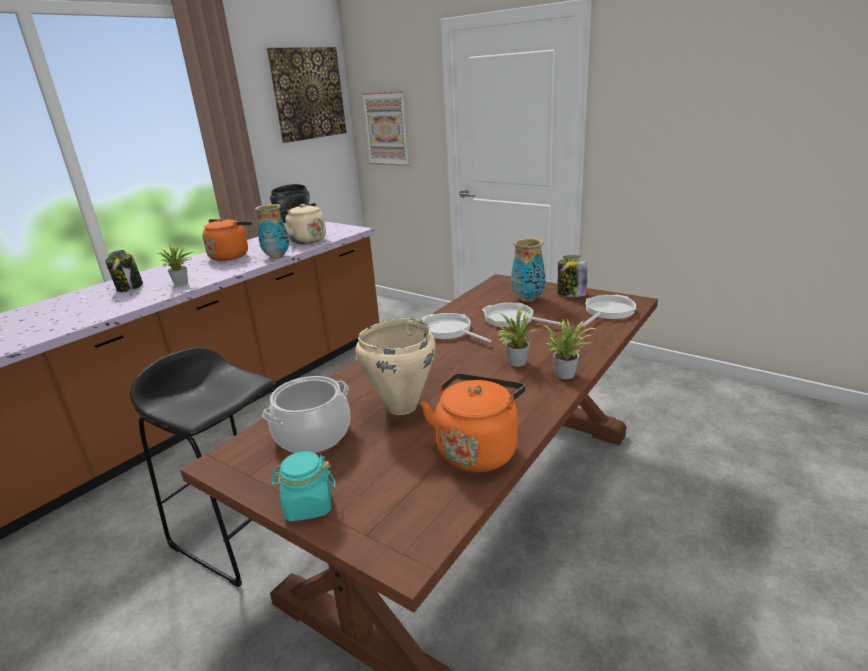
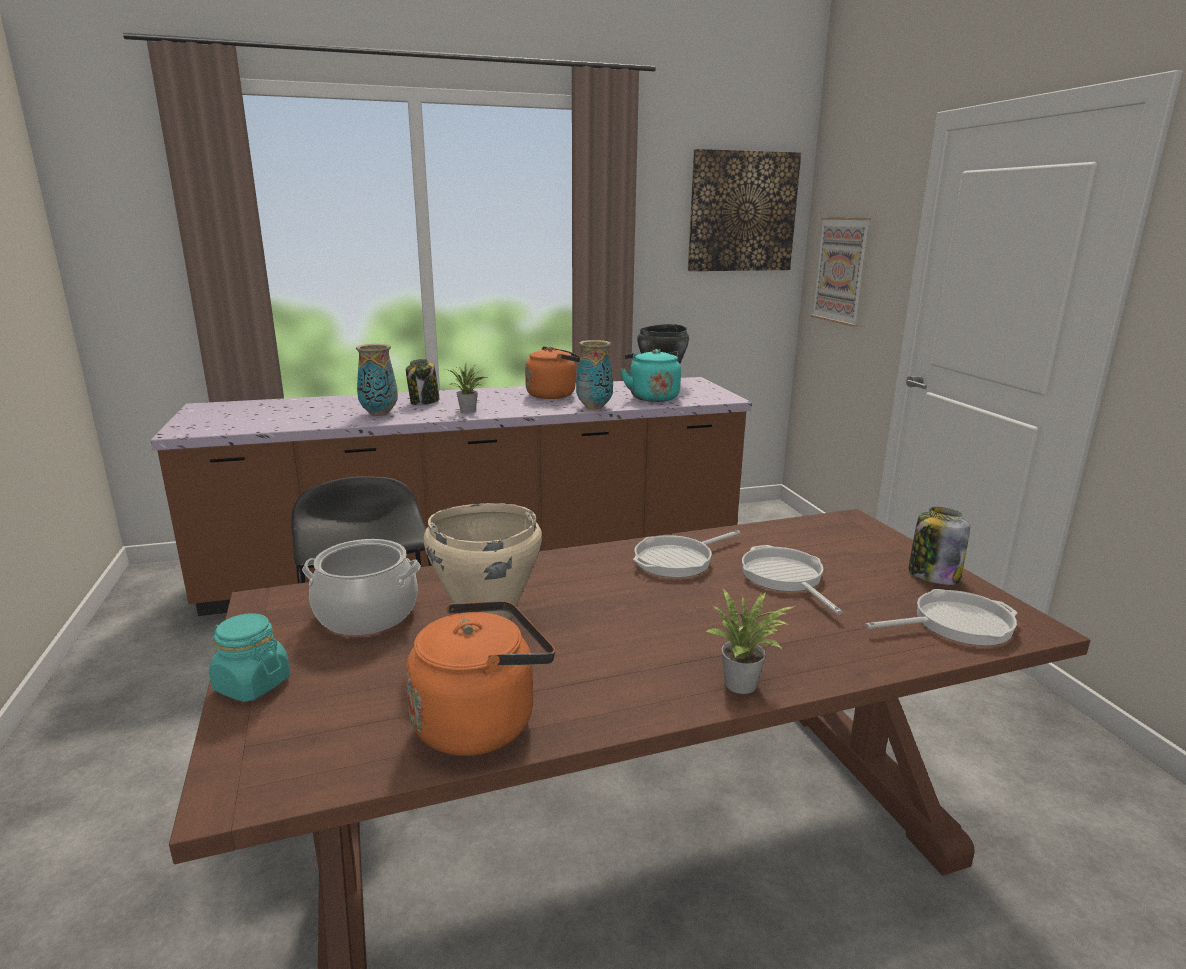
camera: 35 degrees right, 5 degrees down
beige kettle [280,203,326,244] -> turquoise kettle [621,349,681,402]
frying pan [422,313,492,343] -> frying pan turned 120 degrees counterclockwise [633,530,740,578]
potted plant [497,307,538,367] -> none
vase [511,238,545,302] -> vase moved to [356,344,398,416]

